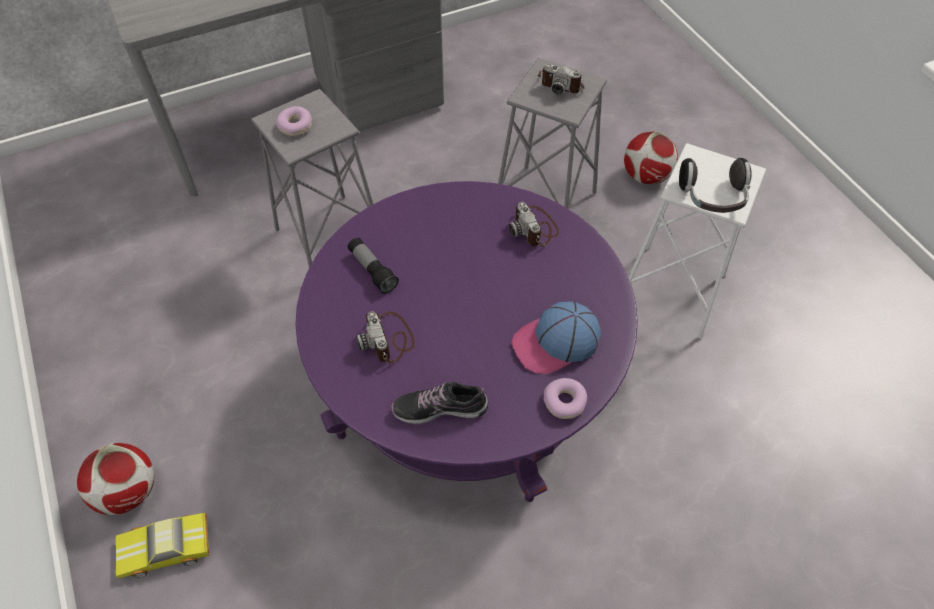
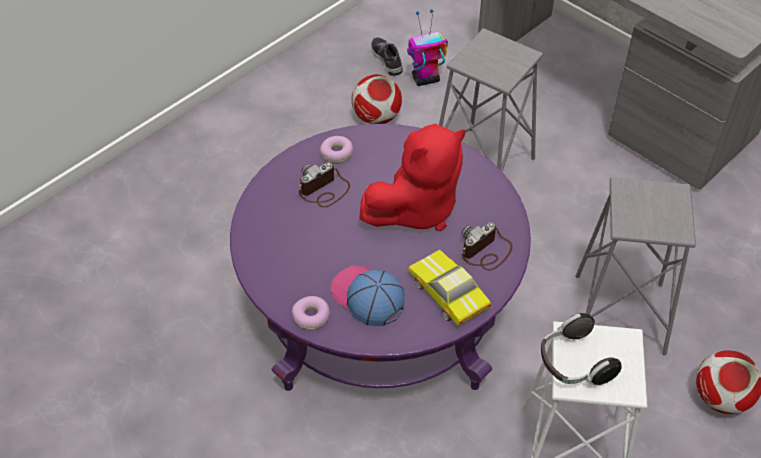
camera: 70 degrees right, 5 degrees down
football [77,443,154,515] -> football moved to [352,74,402,124]
toy car [116,513,209,579] -> toy car moved to [408,250,492,326]
donut [276,106,312,136] -> donut moved to [320,136,354,163]
flashlight [348,238,399,294] -> none
shoe [391,382,488,424] -> shoe moved to [371,37,403,76]
camera [537,64,584,95] -> none
none -> red plush toy [359,123,465,231]
none -> toy robot [407,9,448,86]

